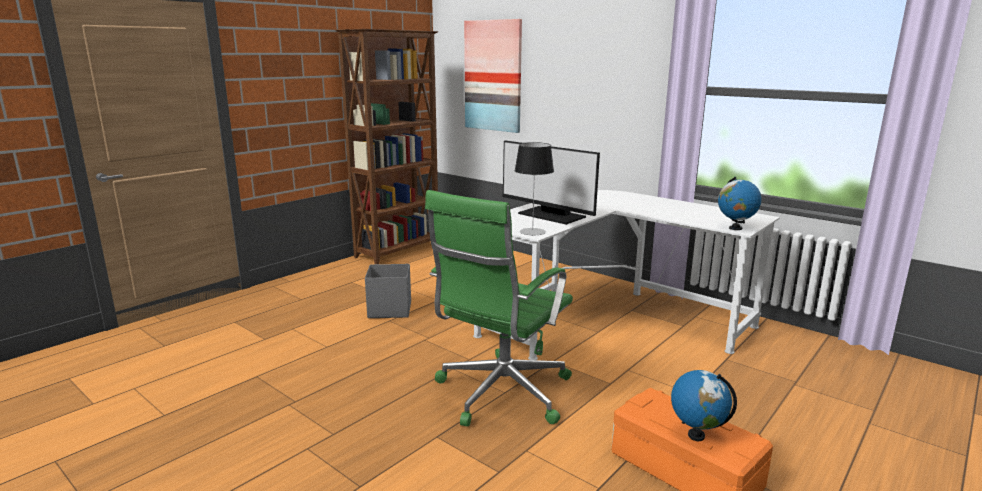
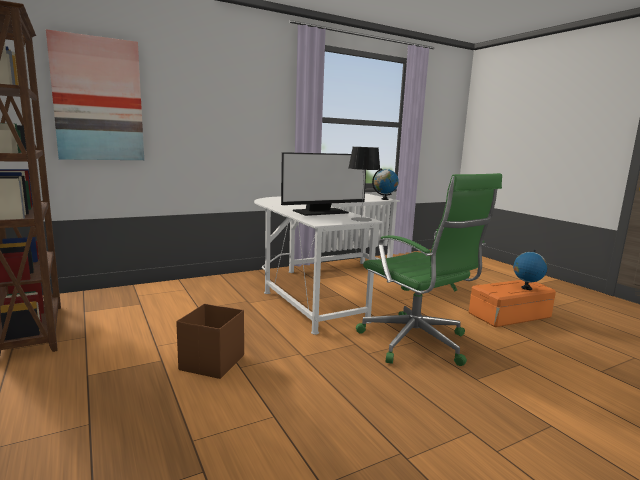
camera: 70 degrees left, 5 degrees down
grey storage box [365,264,411,318] -> brown storage box [176,304,244,379]

